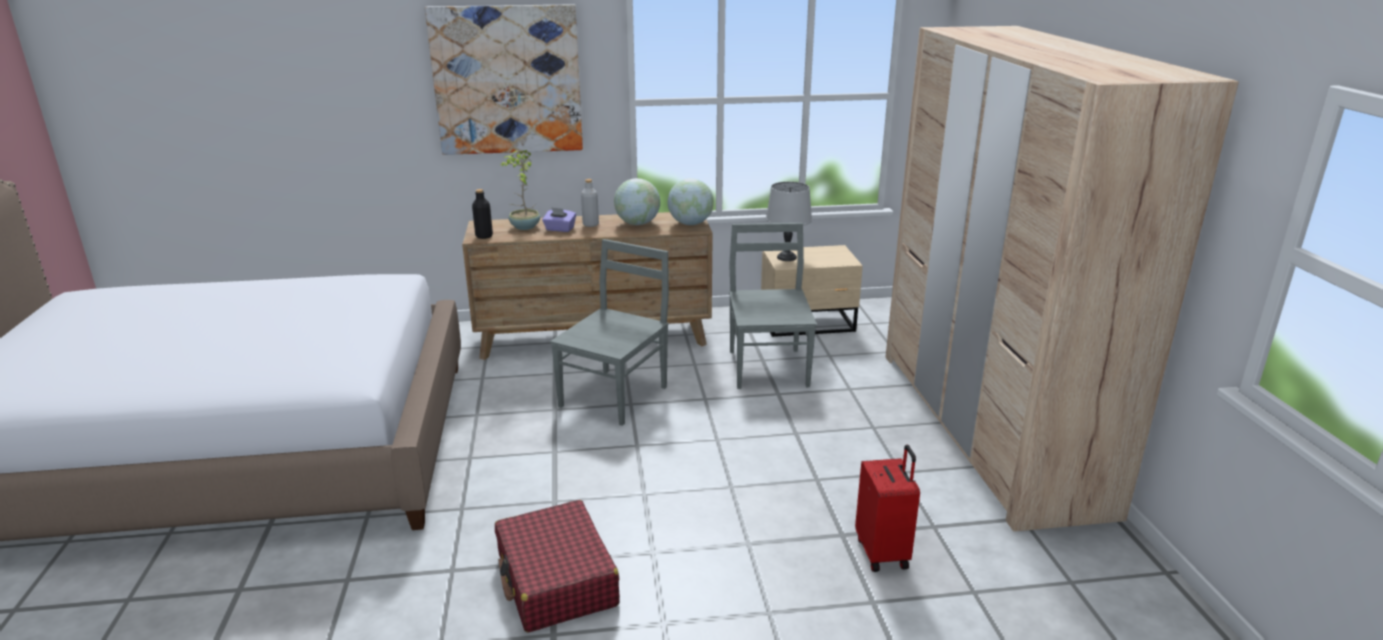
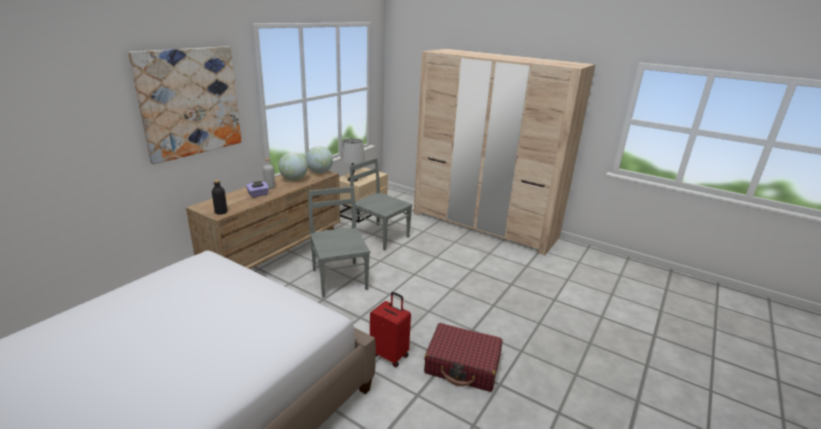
camera: 50 degrees left, 0 degrees up
potted plant [500,150,540,230] -> none
red suitcase [855,445,920,572] -> red suitcase moved to [370,292,411,368]

